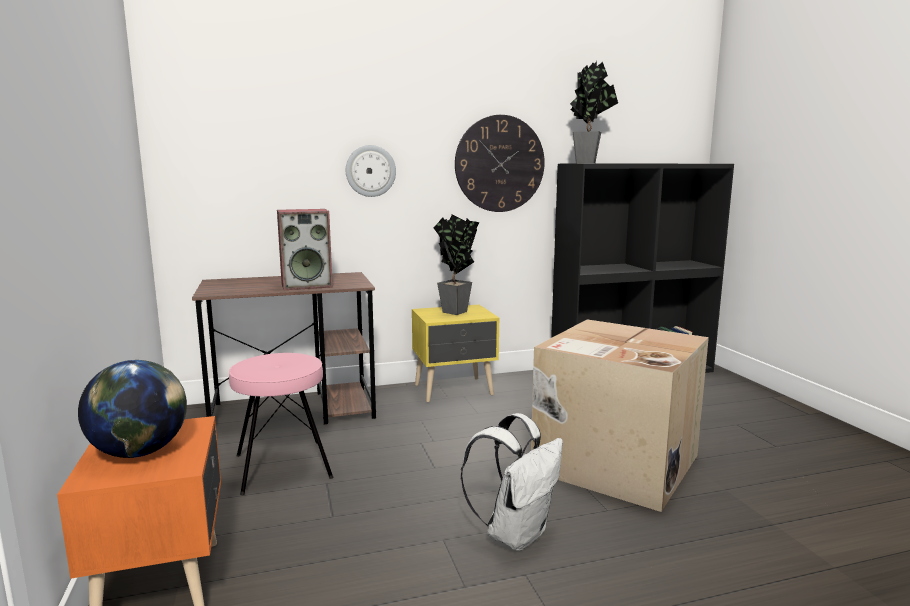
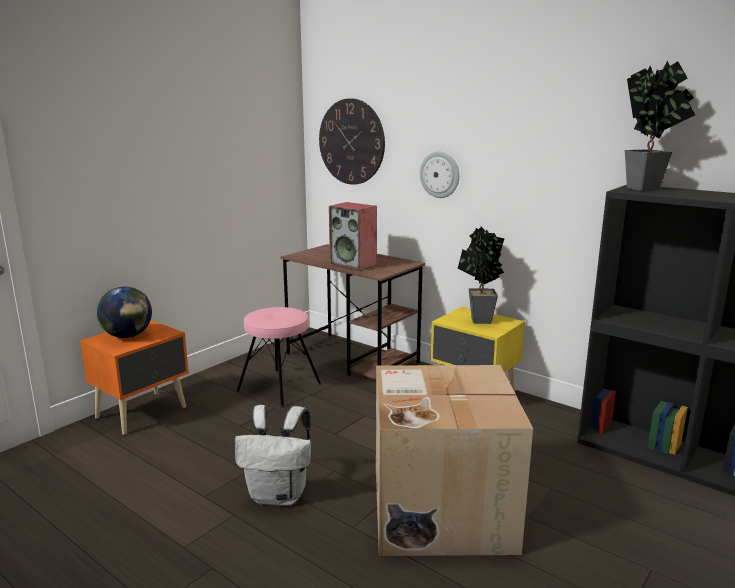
camera: 55 degrees right, 5 degrees up
wall clock [455,115,545,212] -> wall clock moved to [319,98,385,185]

